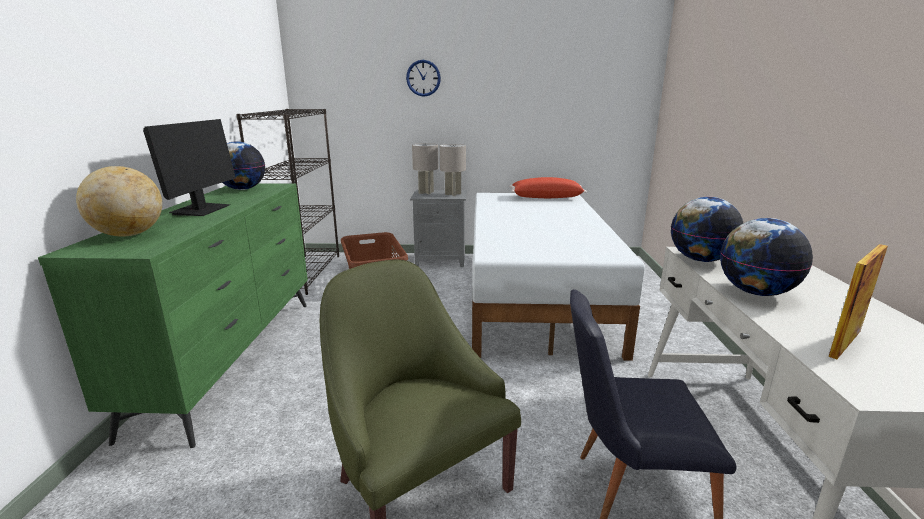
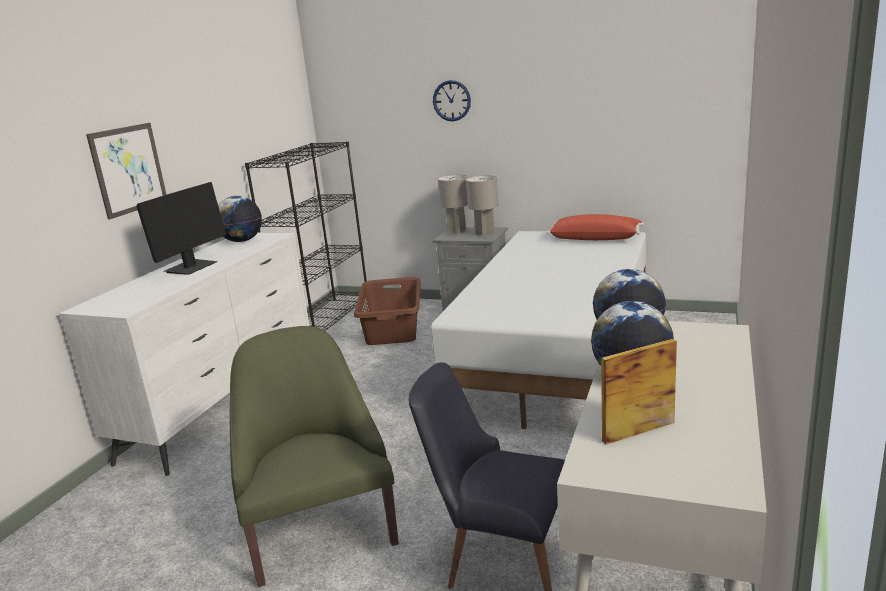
camera: 20 degrees right, 0 degrees up
green dresser [38,183,308,448] -> white dresser [59,233,310,476]
globe [76,166,162,237] -> none
none -> picture [86,123,166,220]

